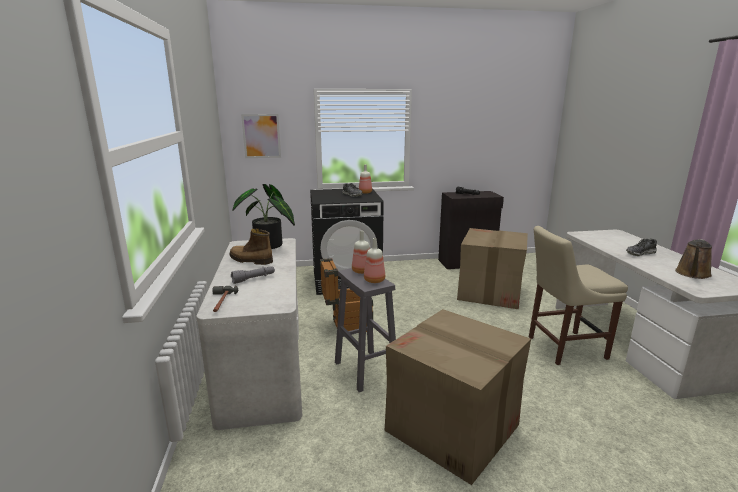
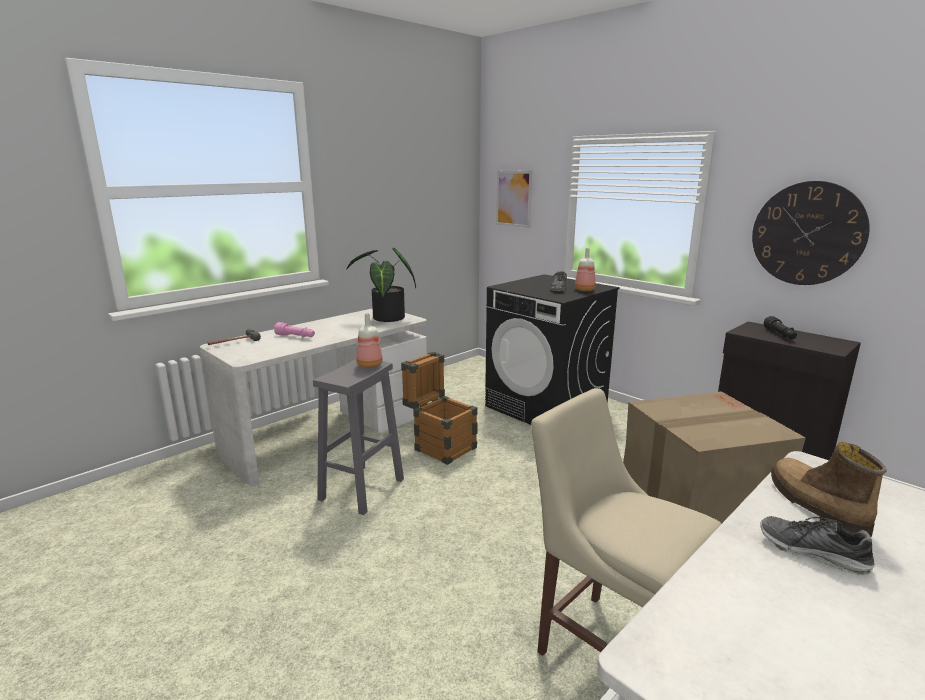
camera: 55 degrees right, 0 degrees up
boot [229,229,273,265] -> boot moved to [771,442,887,537]
grey flashlight [231,266,275,284] -> pink flashlight [274,322,315,338]
bottle [364,238,385,283] -> none
cardboard box [385,309,531,485] -> none
brown watering can [675,239,712,279] -> none
none -> wall clock [752,181,870,285]

